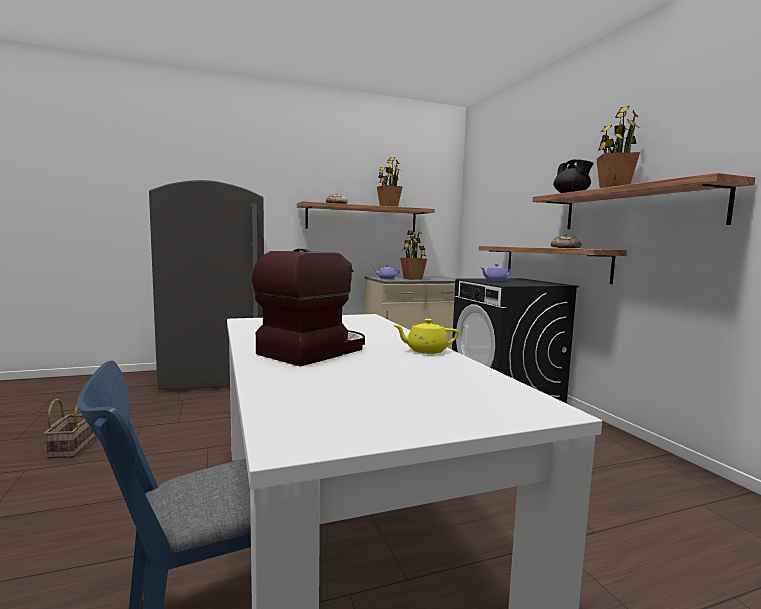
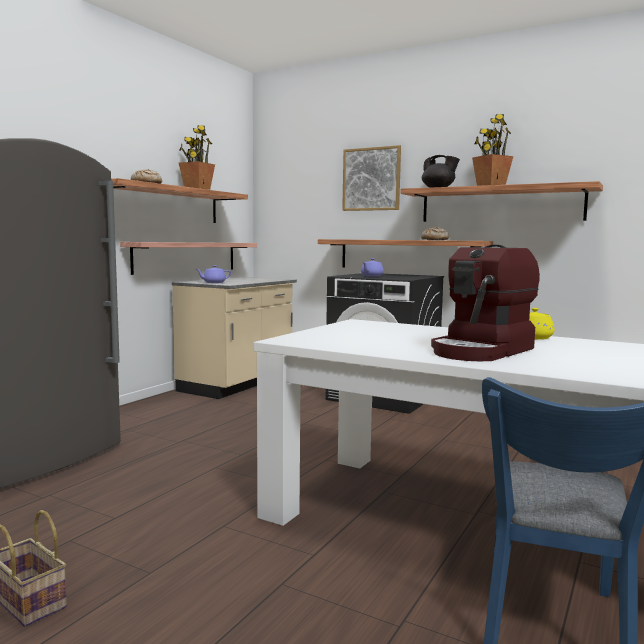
camera: 40 degrees left, 0 degrees up
coffee machine [252,249,365,367] -> coffee machine turned 135 degrees counterclockwise [431,245,540,361]
potted plant [400,229,427,280] -> none
none -> shelf [120,242,257,275]
none -> picture [342,145,401,211]

